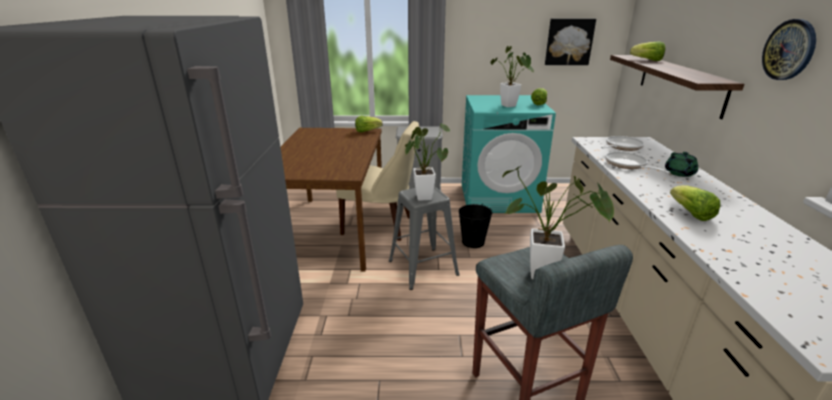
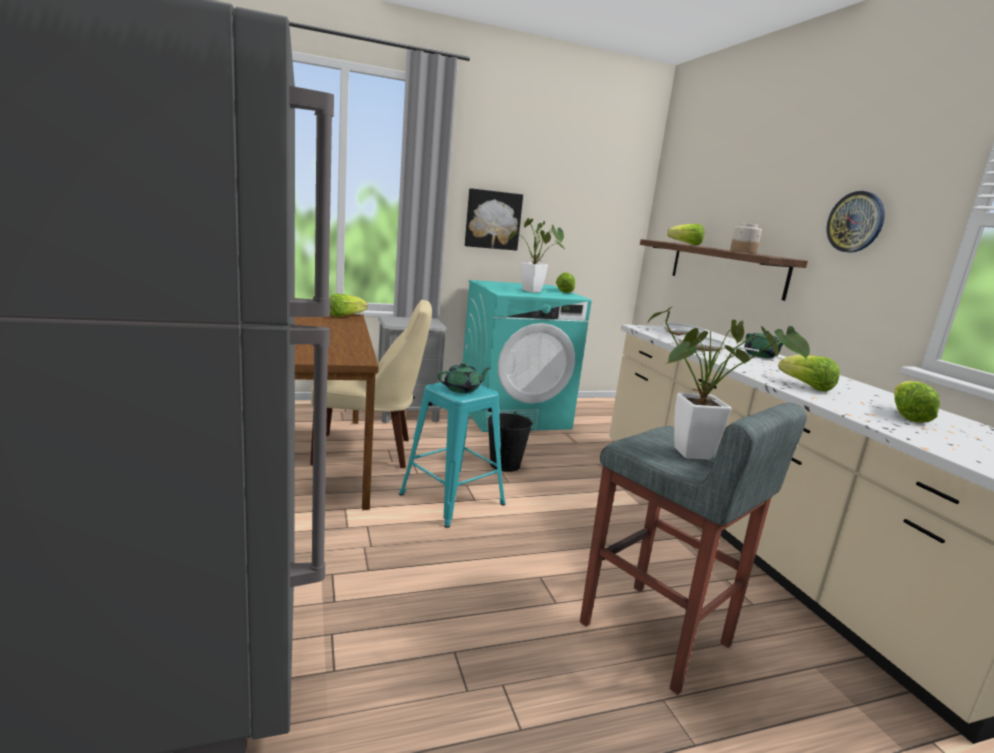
camera: 20 degrees left, 10 degrees down
grey stool [389,186,460,290] -> turquoise stool [399,383,506,528]
potted plant [405,123,450,201] -> green teapot [437,362,491,393]
picture [545,18,596,65] -> picture moved to [465,188,523,251]
none -> jar [730,223,762,254]
none -> lettuce [894,381,940,422]

